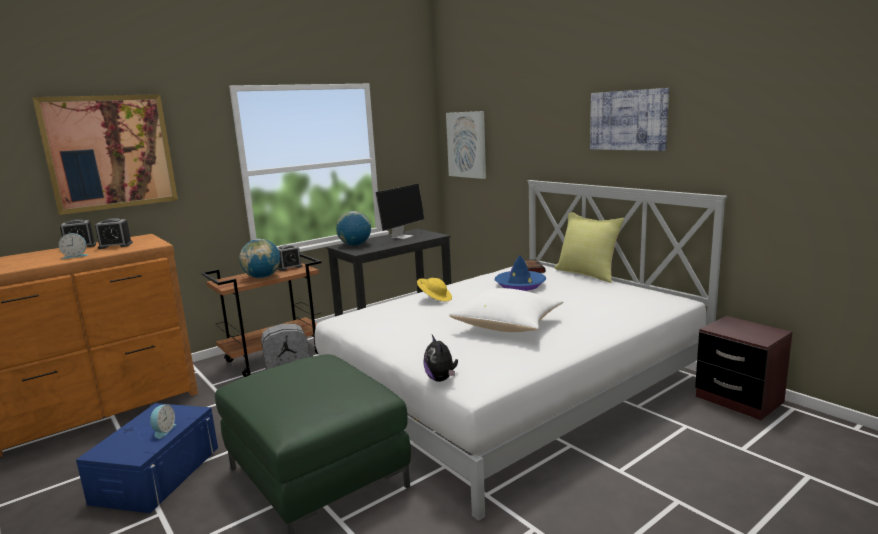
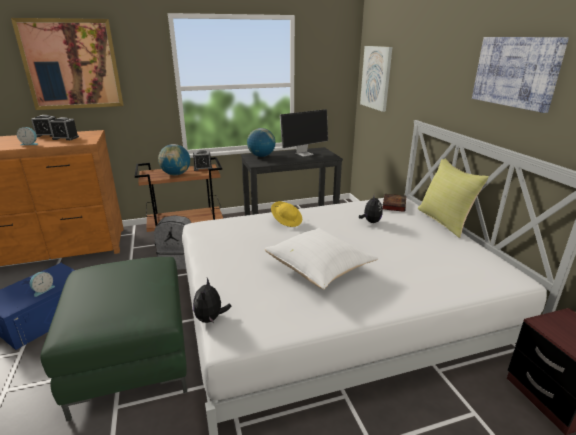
camera: 20 degrees right, 10 degrees up
blue hat [495,255,546,291] -> plush toy [359,194,383,223]

